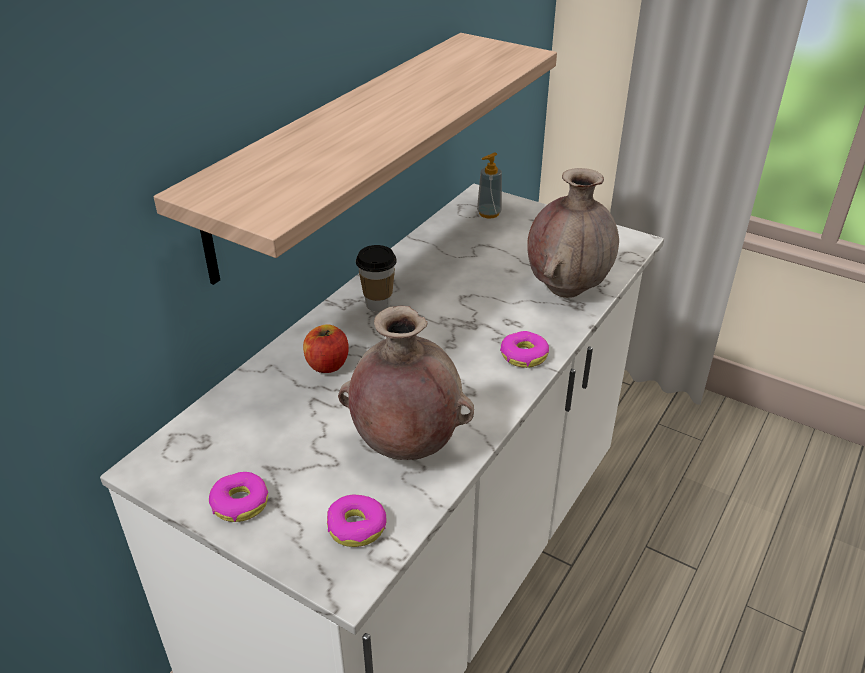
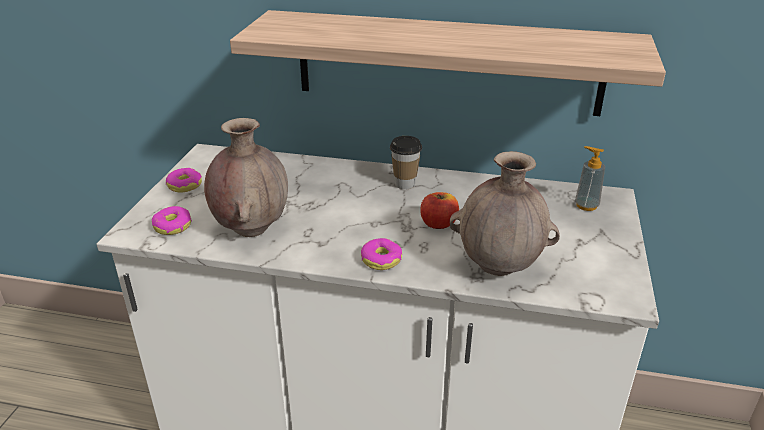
camera: 70 degrees right, 5 degrees down
apple [303,324,349,373] -> apple moved to [420,192,459,229]

